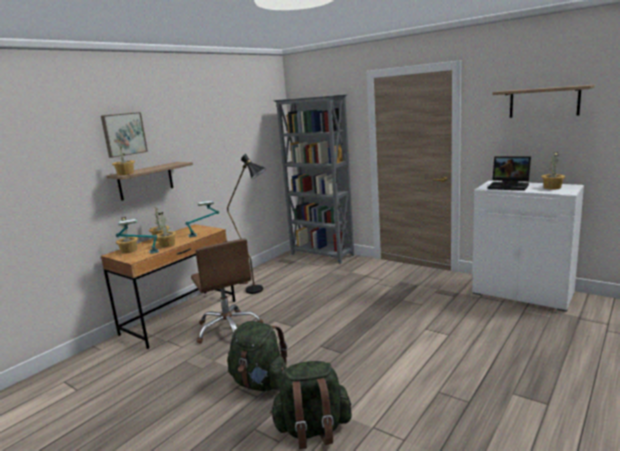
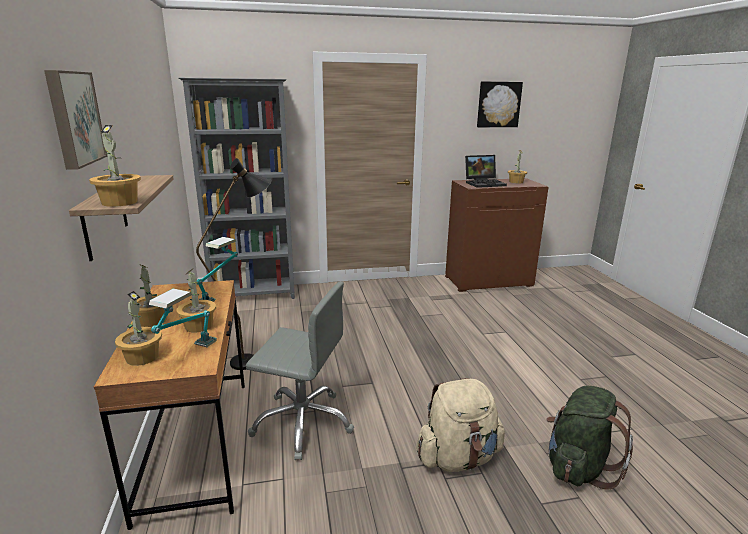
camera: 50 degrees left, 5 degrees up
brown office chair [191,238,263,344] -> grey office chair [246,281,354,460]
green backpack [227,321,287,391] -> beige backpack [416,378,505,472]
white cabinet [472,181,584,312] -> brown cabinet [445,178,549,292]
shelf [493,85,594,118] -> picture [477,81,523,127]

